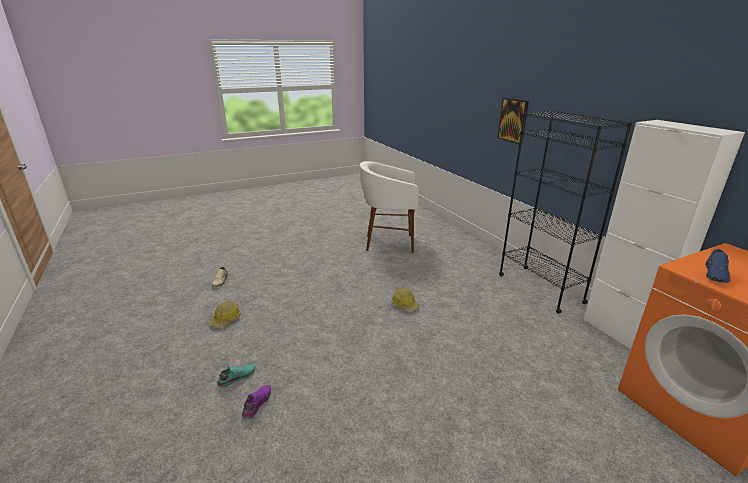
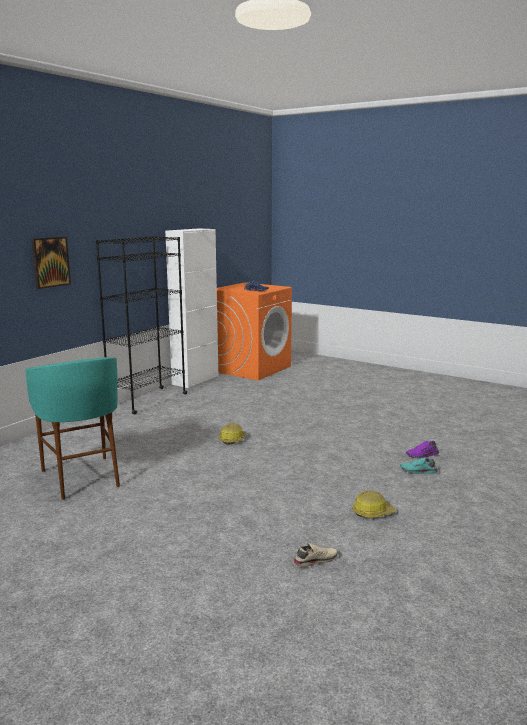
camera: 120 degrees left, 10 degrees down
white stool [360,161,419,253] -> turquoise stool [25,357,120,500]

